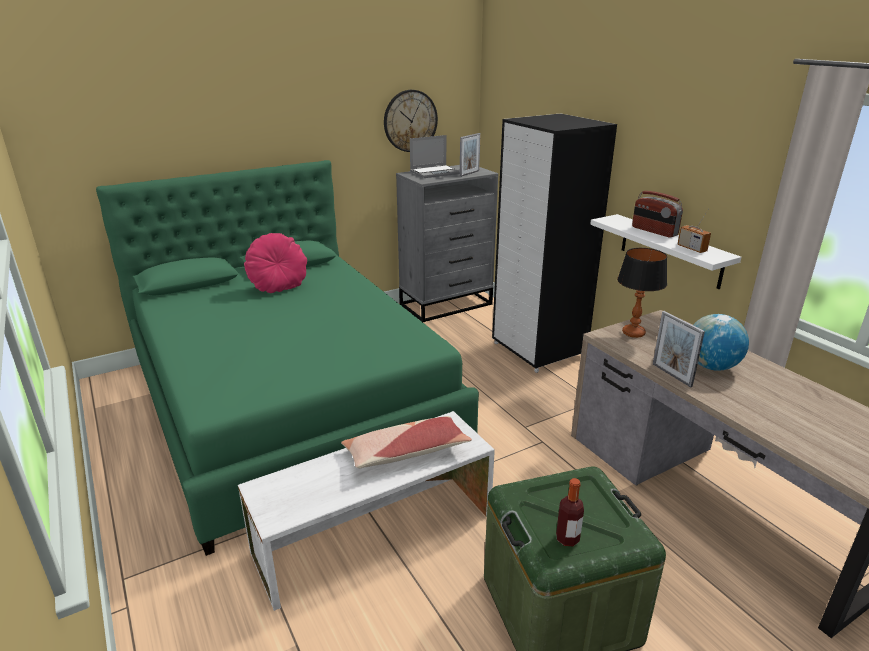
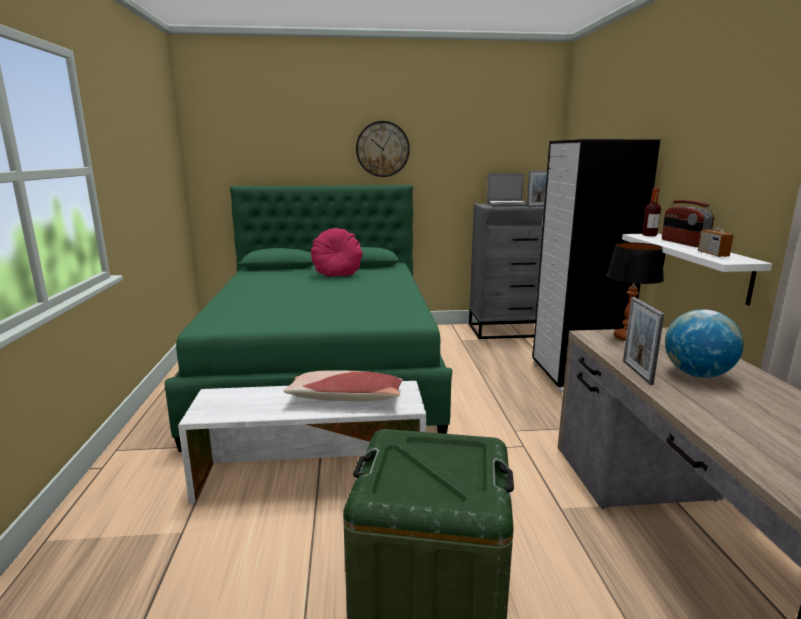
camera: 25 degrees right, 10 degrees down
wall clock [384,90,438,152] -> wall clock moved to [356,121,410,177]
bottle [556,478,584,546] -> bottle moved to [642,188,661,236]

